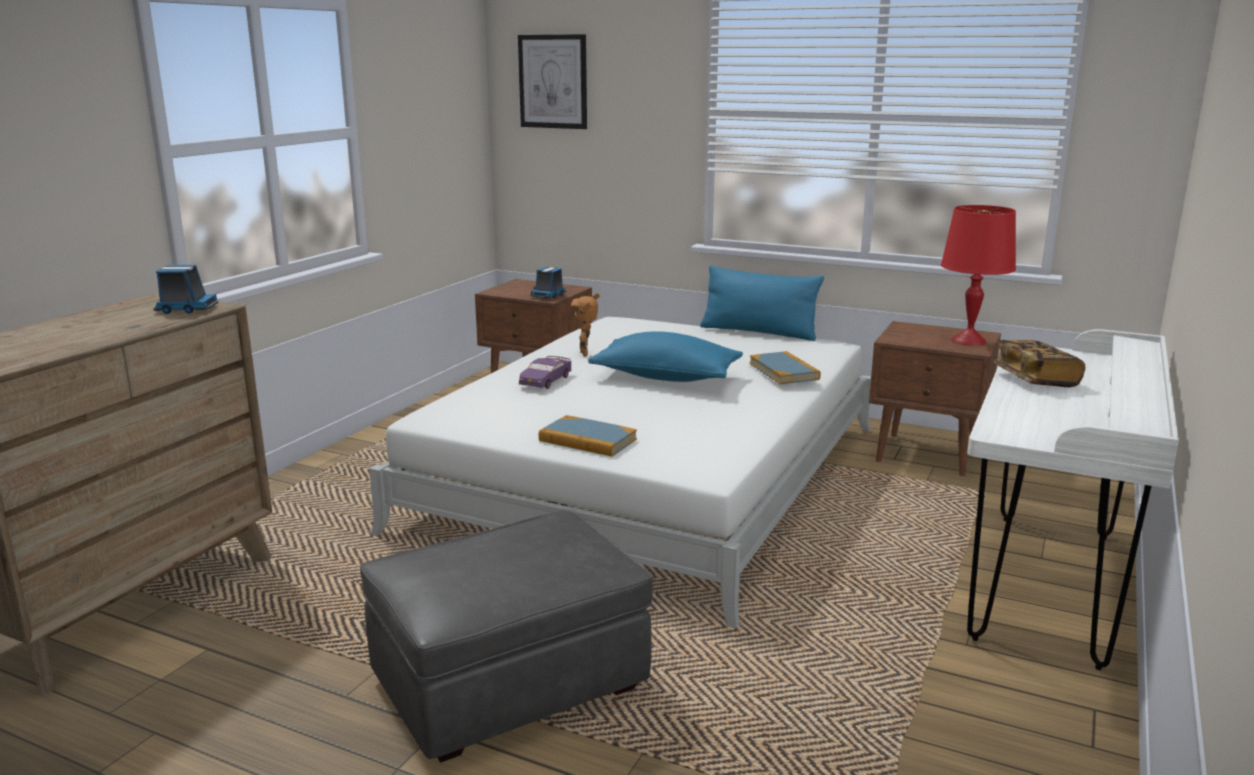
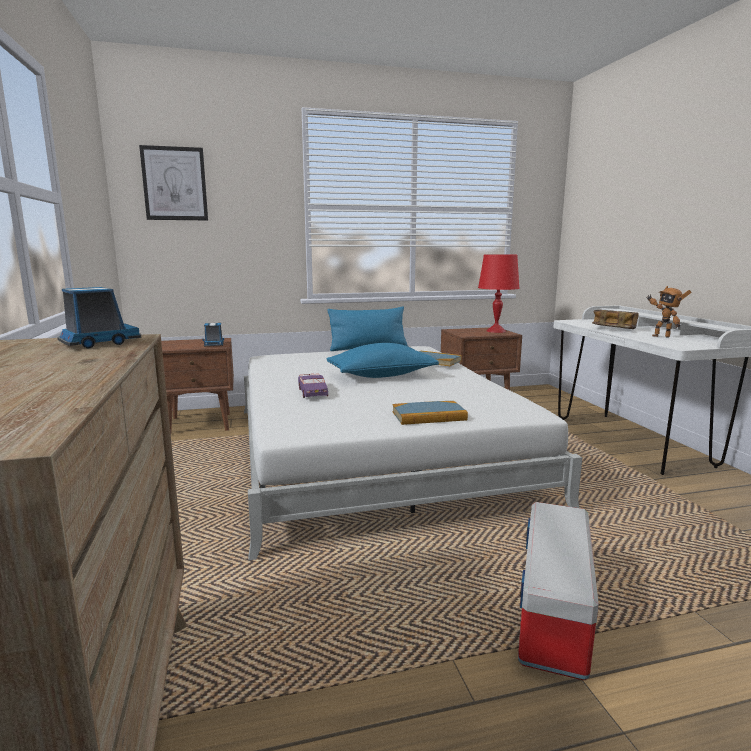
camera: 40 degrees left, 5 degrees down
grey ottoman [360,510,654,763] -> storage box [518,502,599,680]
toy robot [571,293,600,356] -> toy robot moved to [646,286,691,338]

